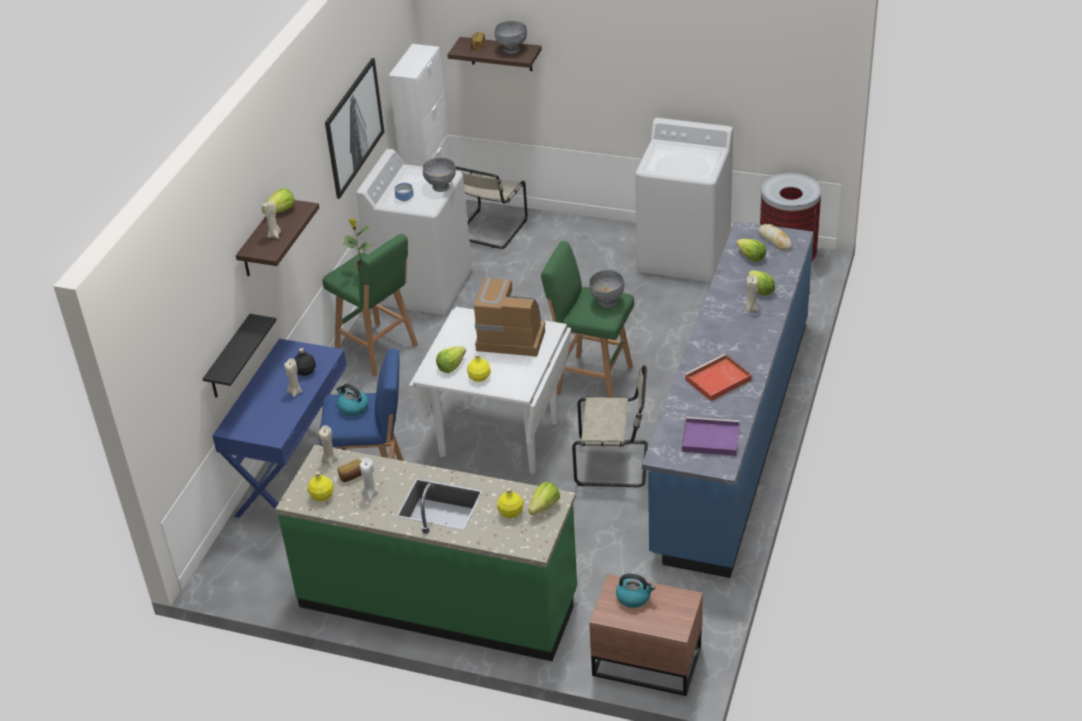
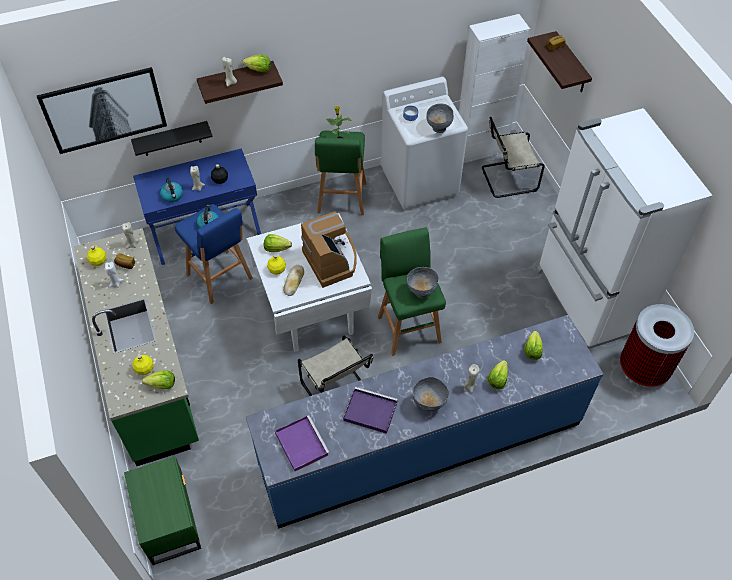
camera: 50 degrees right, 15 degrees up
picture [325,58,384,199] -> picture moved to [37,67,167,154]
grey bowl [495,21,527,54] -> grey bowl moved to [413,377,449,411]
brown nightstand [589,574,703,696] -> green nightstand [124,456,201,565]
kettle [616,574,655,608] -> kettle moved to [160,178,183,202]
white washing machine [635,118,733,282] -> white fridge [536,108,713,349]
red tray [684,354,752,401] -> purple tray [343,387,398,434]
bread [759,224,793,250] -> bread moved to [283,265,304,296]

